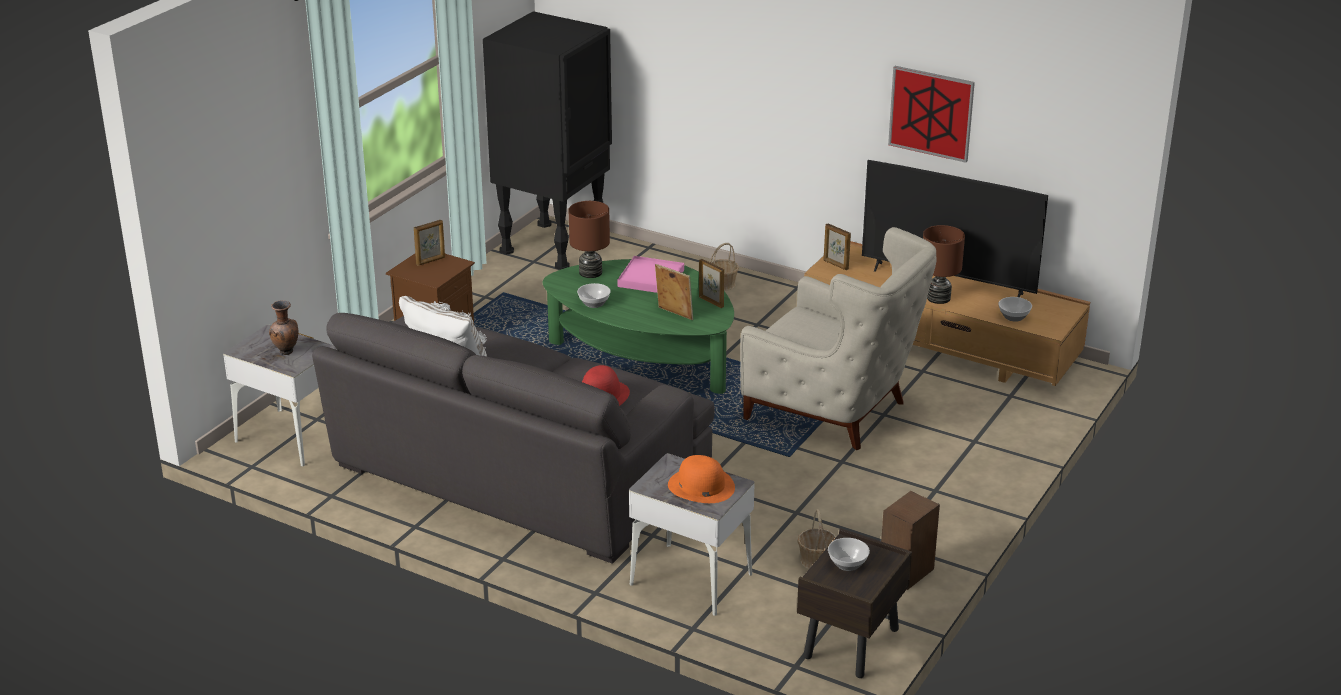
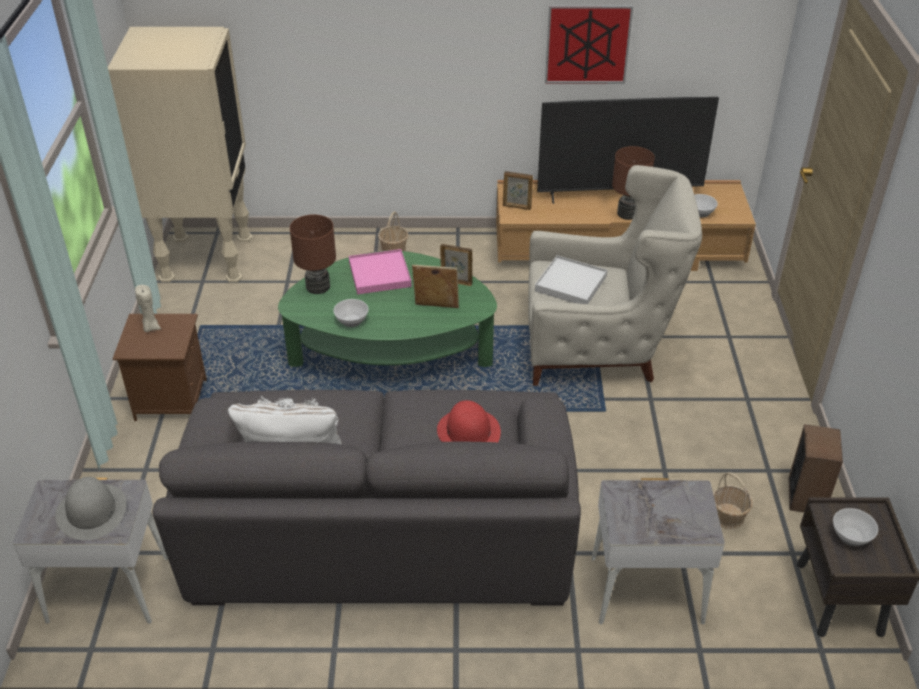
camera: 30 degrees left, 10 degrees up
brown vase [269,300,299,355] -> grey hat [55,477,126,540]
picture frame [414,220,445,266] -> beige candle [135,285,161,332]
black cabinet [483,11,612,270] -> beige cabinet [108,27,253,282]
orange hat [668,455,735,503] -> none
none -> white tray [535,255,607,304]

